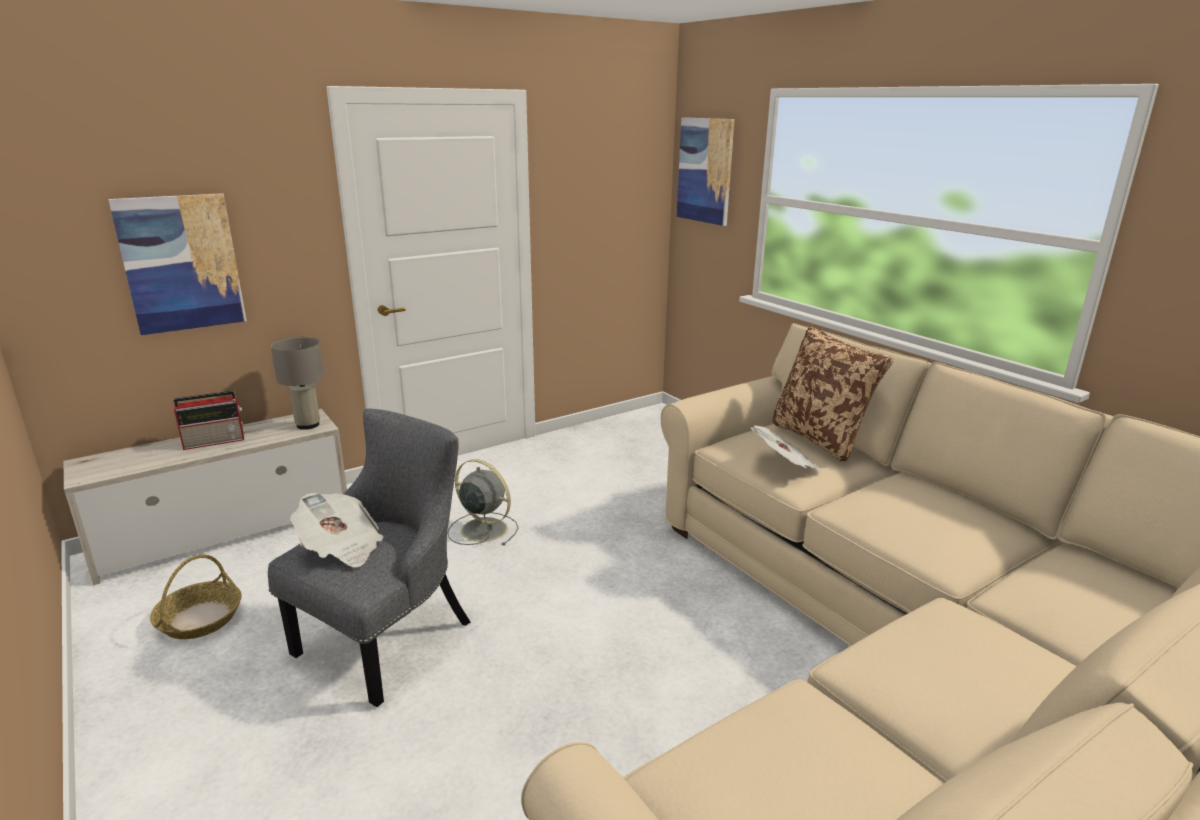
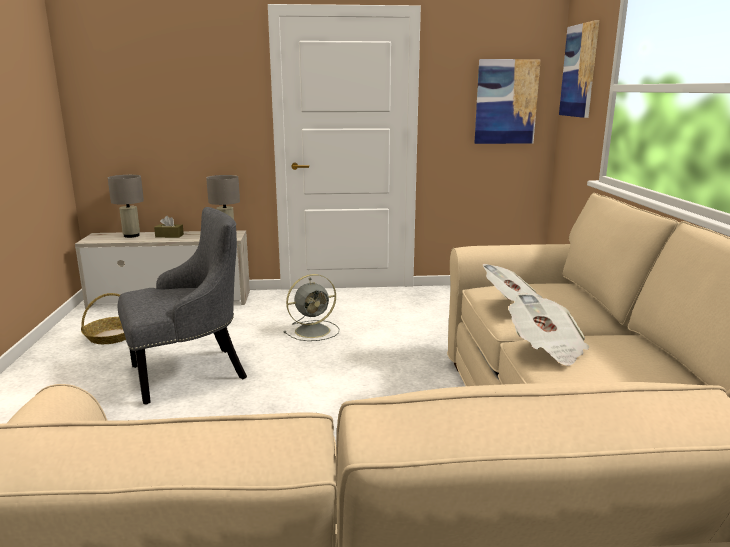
camera: 30 degrees right, 5 degrees down
picture [108,193,247,335] -> picture moved to [474,59,541,144]
radio [173,391,244,450] -> brown tissue box [154,216,184,238]
newspaper [290,493,384,567] -> newspaper moved to [508,293,589,366]
grey fan [447,459,518,546] -> grey fan turned 90 degrees clockwise [283,274,339,341]
brown pillow [772,326,894,462] -> none
none -> grey table lamp [108,175,144,238]

